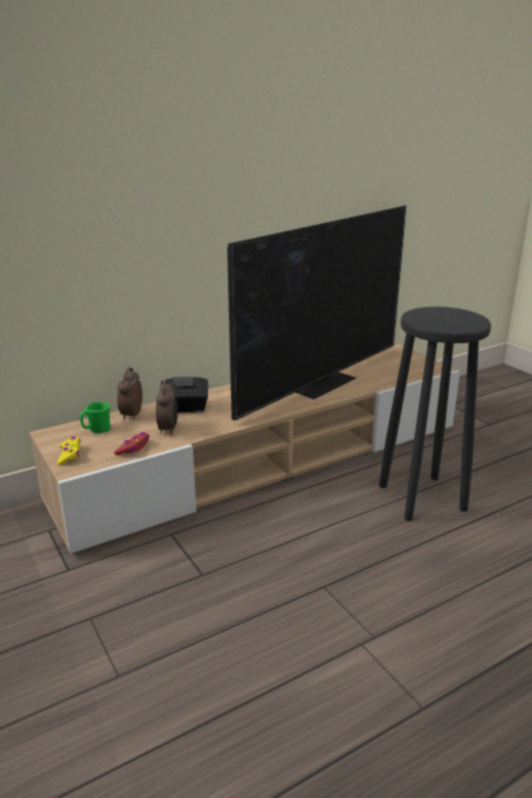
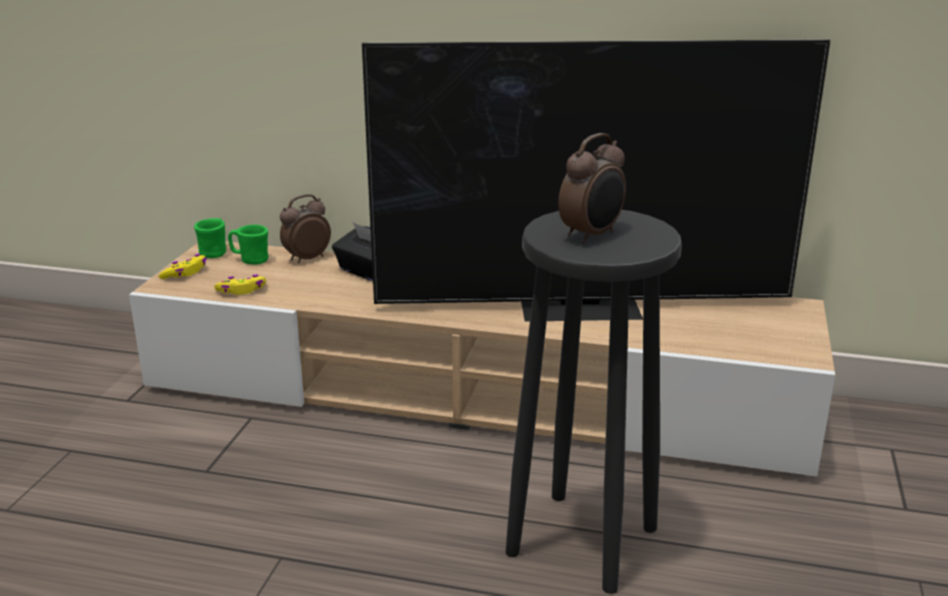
camera: 45 degrees right, 0 degrees up
red game controller [114,432,149,455] -> yellow game controller [214,275,266,295]
alarm clock [156,380,178,435] -> alarm clock moved to [558,133,626,243]
none -> green mug [194,218,226,258]

